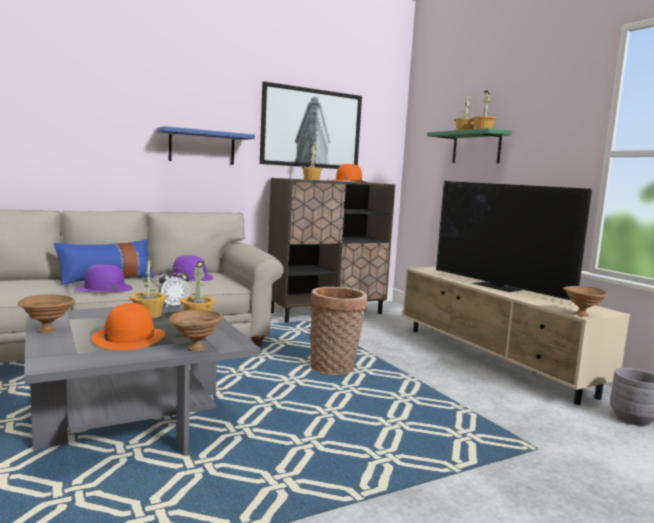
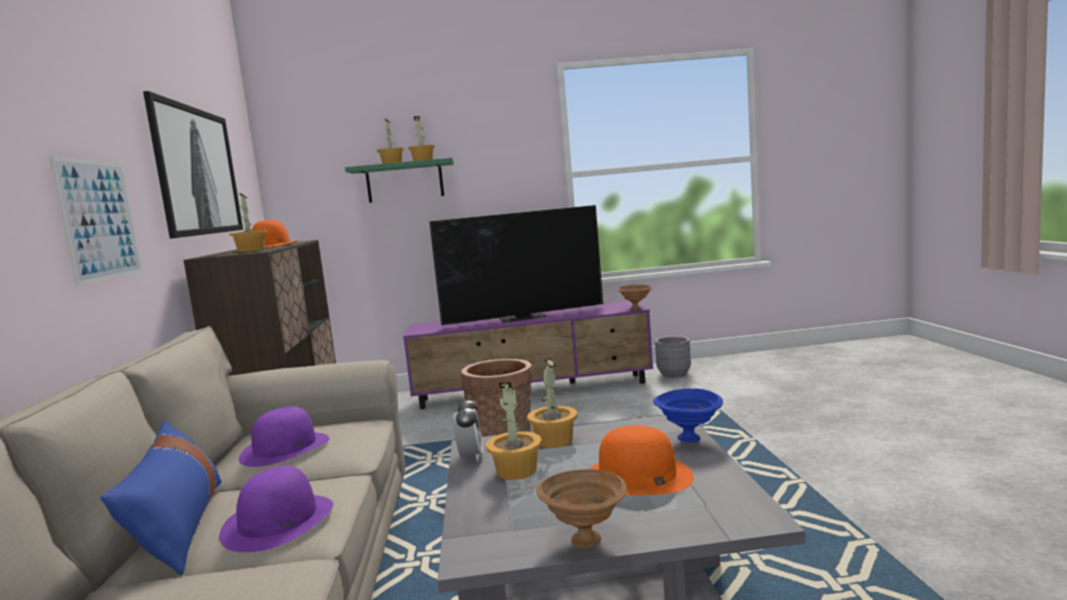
camera: 65 degrees left, 0 degrees up
blue shelf [157,126,255,165] -> picture [49,156,143,286]
brown bowl [169,310,223,352] -> blue bowl [653,388,723,442]
beige tv stand [402,267,630,405] -> purple tv stand [403,301,653,409]

